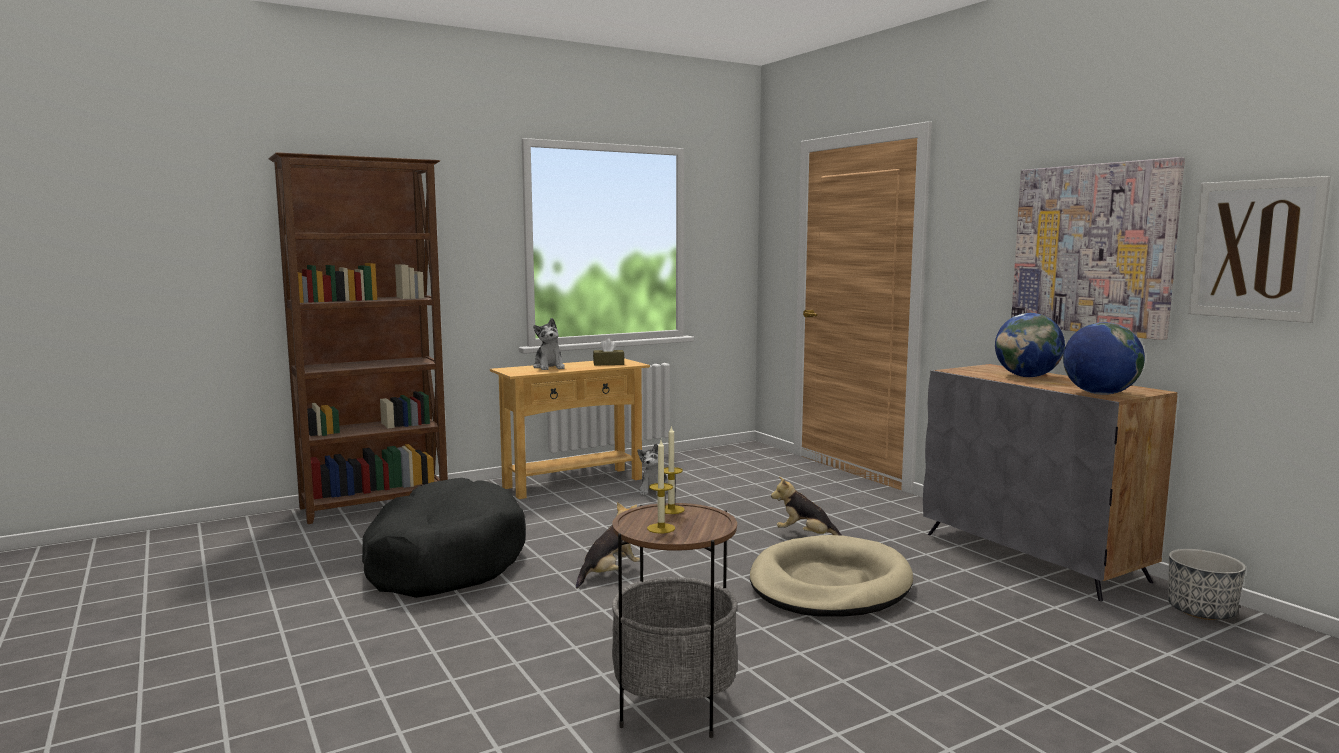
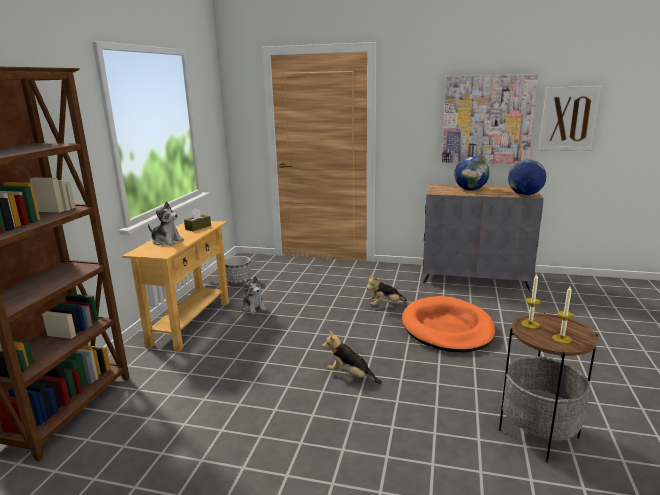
camera: 45 degrees left, 10 degrees up
black dog bed [362,478,526,598] -> none
plush toy [576,502,640,589] -> plush toy turned 60 degrees counterclockwise [322,331,382,384]
beige dog bed [750,535,913,617] -> orange dog bed [402,296,495,352]
planter [1168,549,1246,620] -> planter moved to [225,256,251,285]

